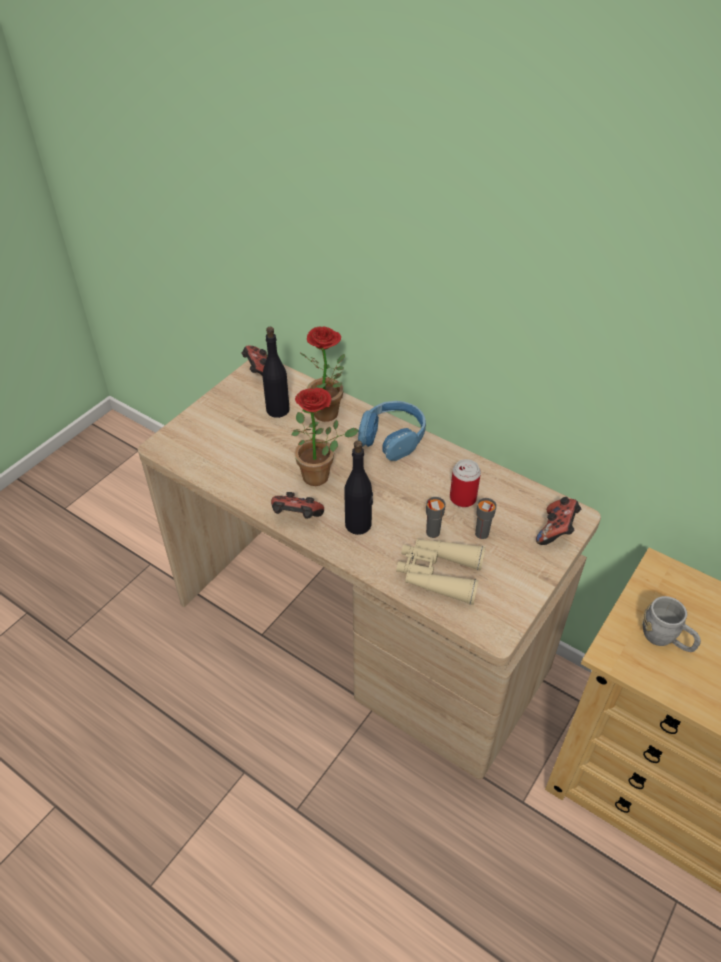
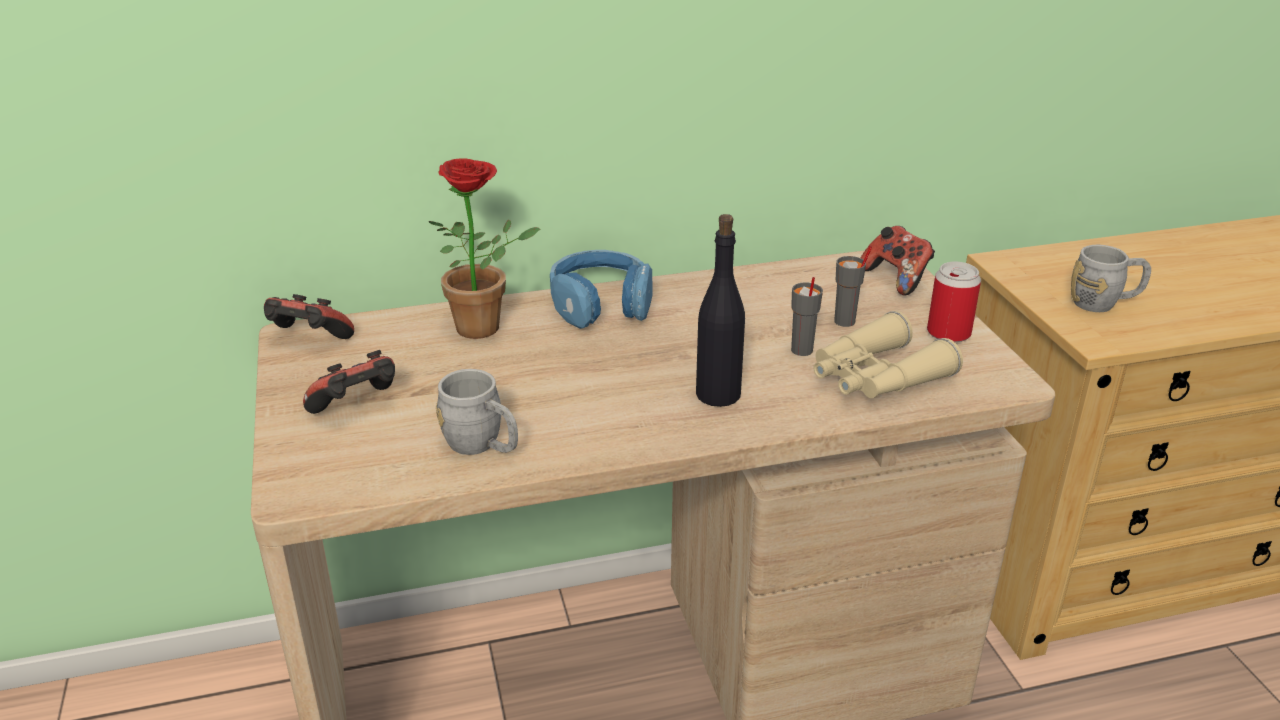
camera: 50 degrees left, 15 degrees down
black bottle [263,327,289,418] -> none
game controller [271,492,324,519] -> game controller moved to [303,350,395,414]
potted plant [292,388,359,486] -> none
can [450,459,481,507] -> can moved to [927,262,981,342]
none -> grey mug [436,369,518,455]

